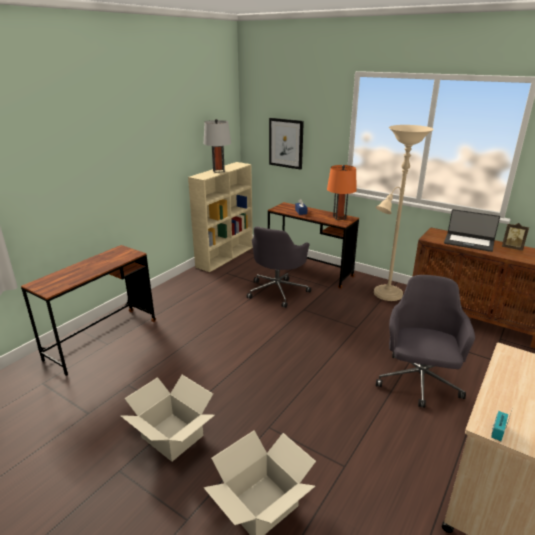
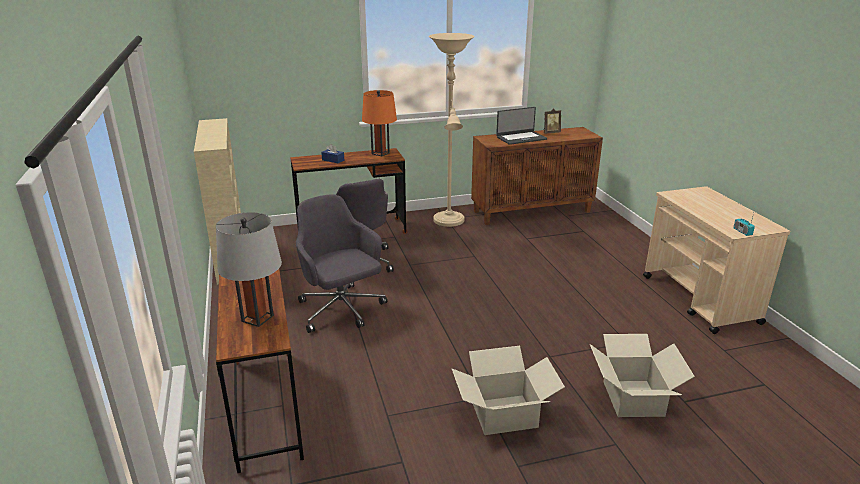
camera: 50 degrees left, 0 degrees up
grey table lamp [203,119,231,173] -> grey table lamp moved to [216,212,282,327]
picture [269,118,304,170] -> none
grey office chair [376,275,475,408] -> grey office chair moved to [296,194,387,333]

